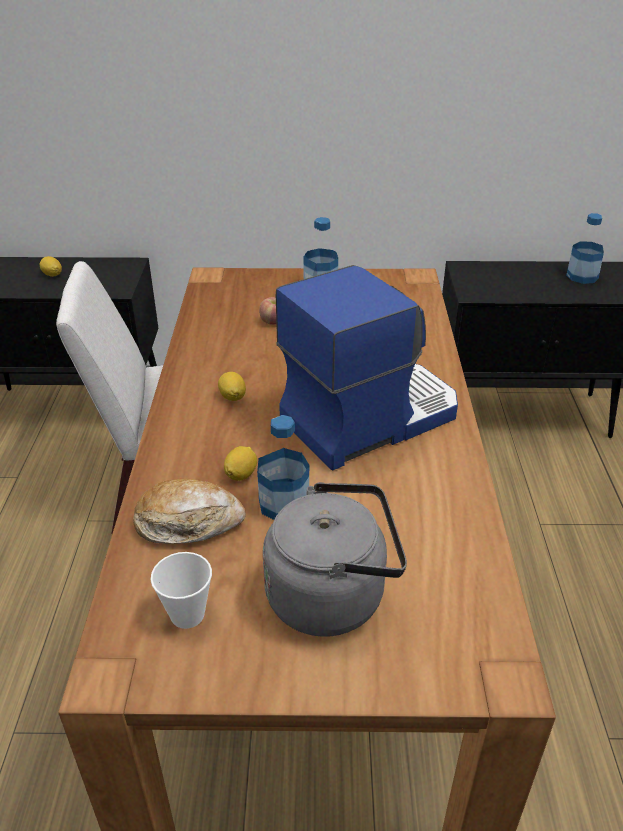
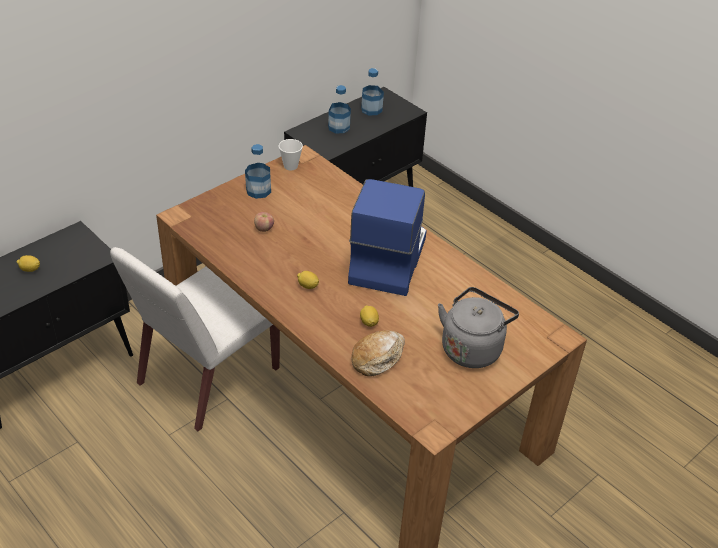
camera: 45 degrees left, 5 degrees up
cup [151,552,212,629] -> cup moved to [279,139,303,170]
bottle [257,415,309,520] -> bottle moved to [328,85,351,134]

